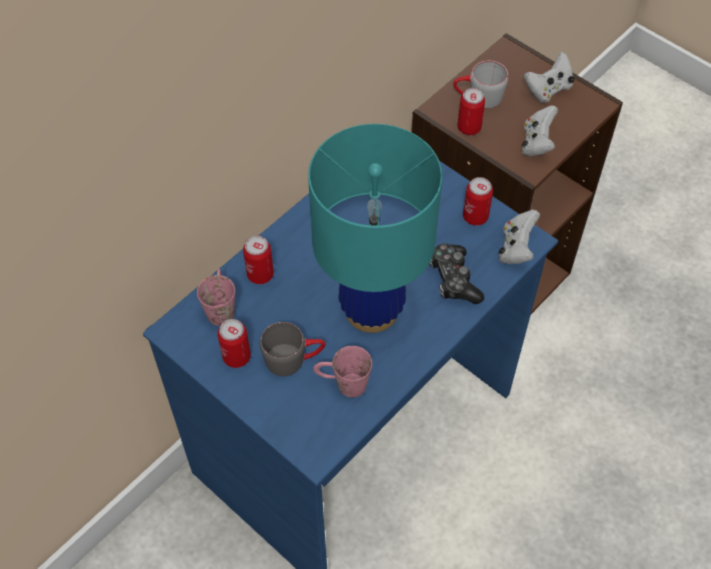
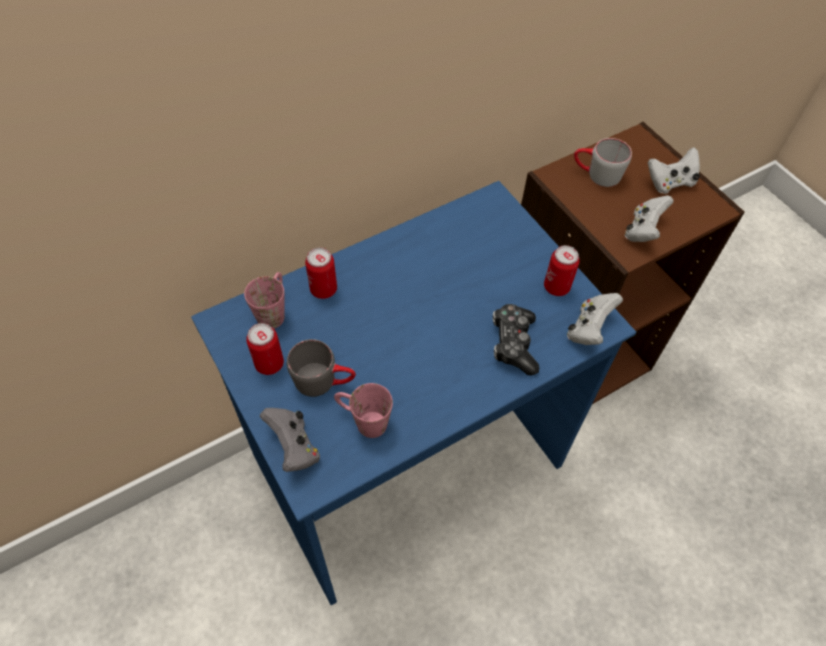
camera: 15 degrees right, 0 degrees up
turquoise table lamp [308,124,442,333] -> none
can [457,88,485,135] -> none
none -> grey game controller [260,408,320,472]

